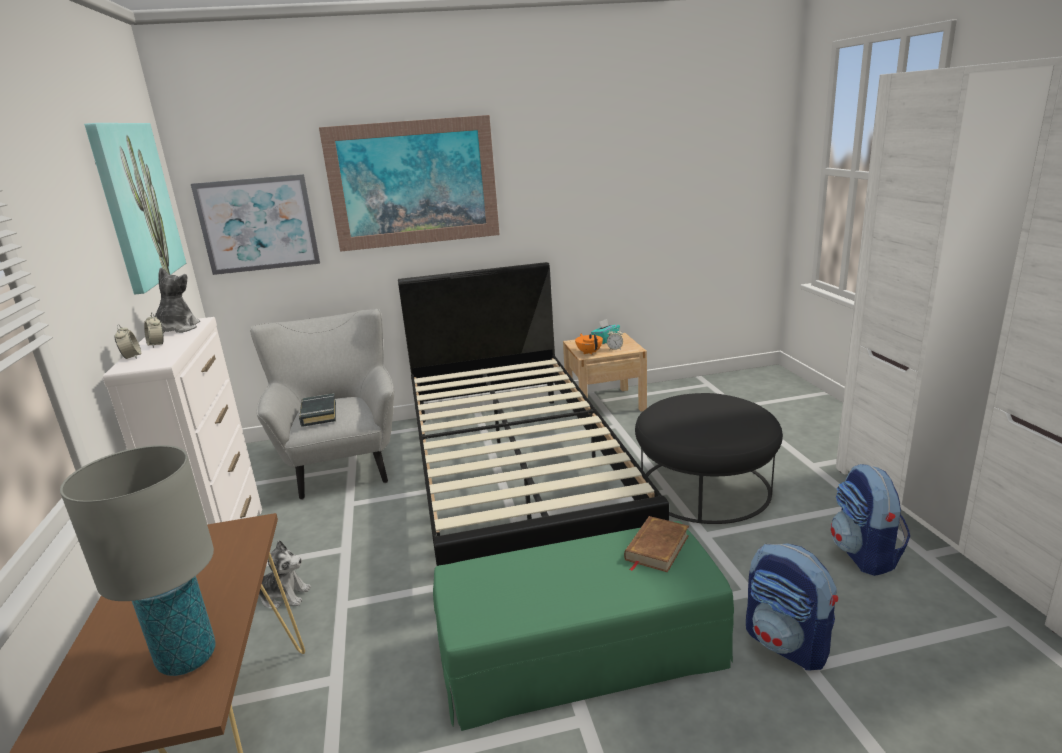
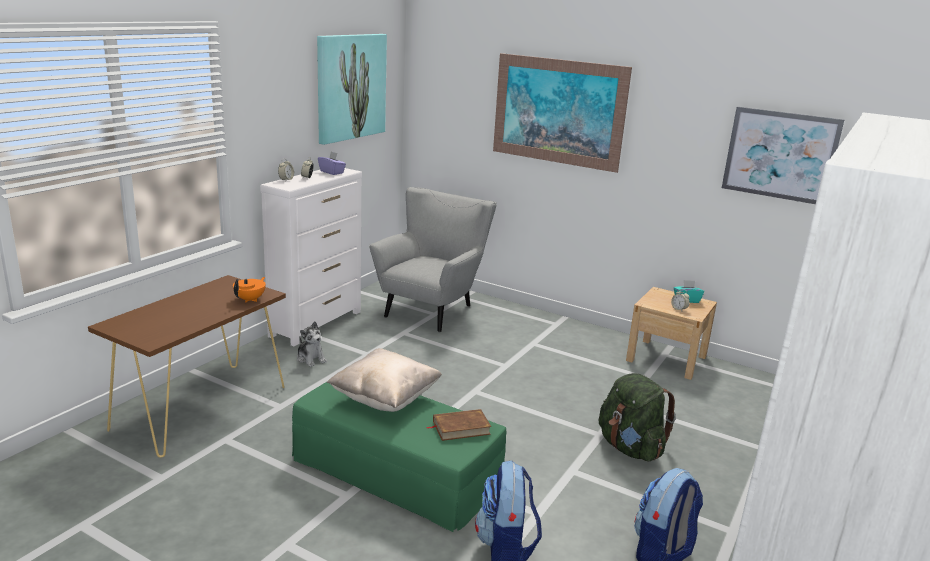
camera: 40 degrees right, 0 degrees up
grey table lamp [60,445,216,676] -> none
plush toy [155,267,200,333] -> purple tissue box [318,151,346,175]
picture [191,174,320,275] -> picture moved to [722,107,844,204]
black book [299,393,336,427] -> none
black bed [398,262,669,566] -> none
orange teapot [575,334,603,355] -> orange teapot moved to [233,277,266,303]
black ottoman [635,393,783,524] -> green backpack [599,373,676,462]
none -> beige pillow [327,348,442,412]

